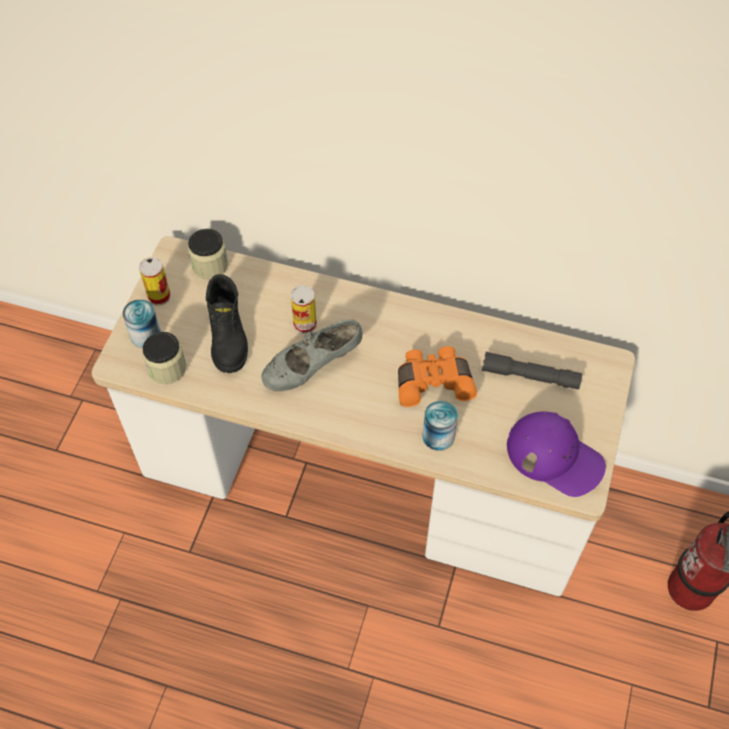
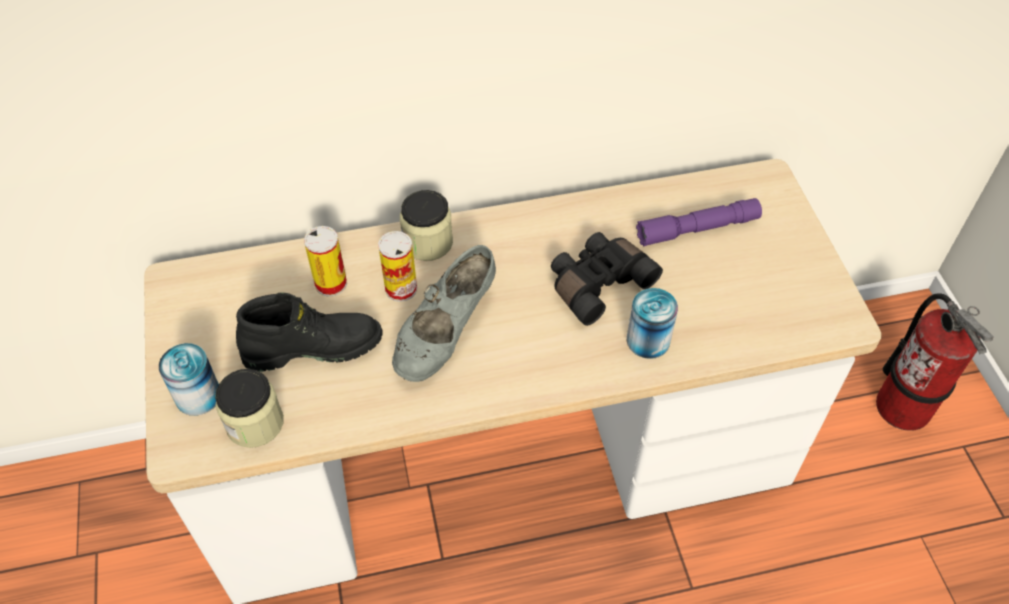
camera: 30 degrees left, 5 degrees down
can [139,257,171,306] -> can moved to [304,226,347,297]
jar [188,229,228,279] -> jar moved to [400,190,453,261]
black boot [206,274,248,373] -> black boot turned 60 degrees counterclockwise [236,293,383,372]
orange binoculars [398,346,477,407] -> black binoculars [551,232,663,326]
grey flashlight [482,352,582,389] -> purple flashlight [636,198,762,247]
purple cap [507,412,606,497] -> none

